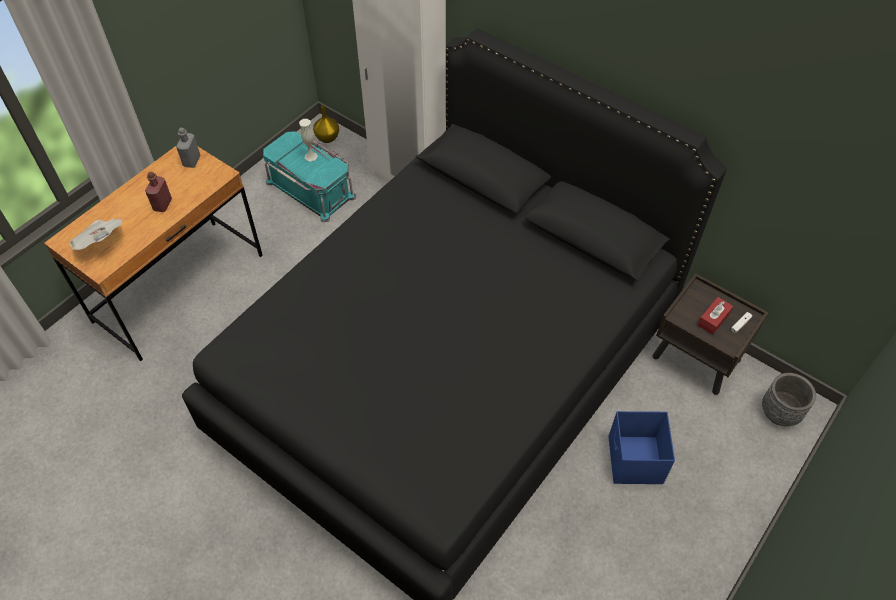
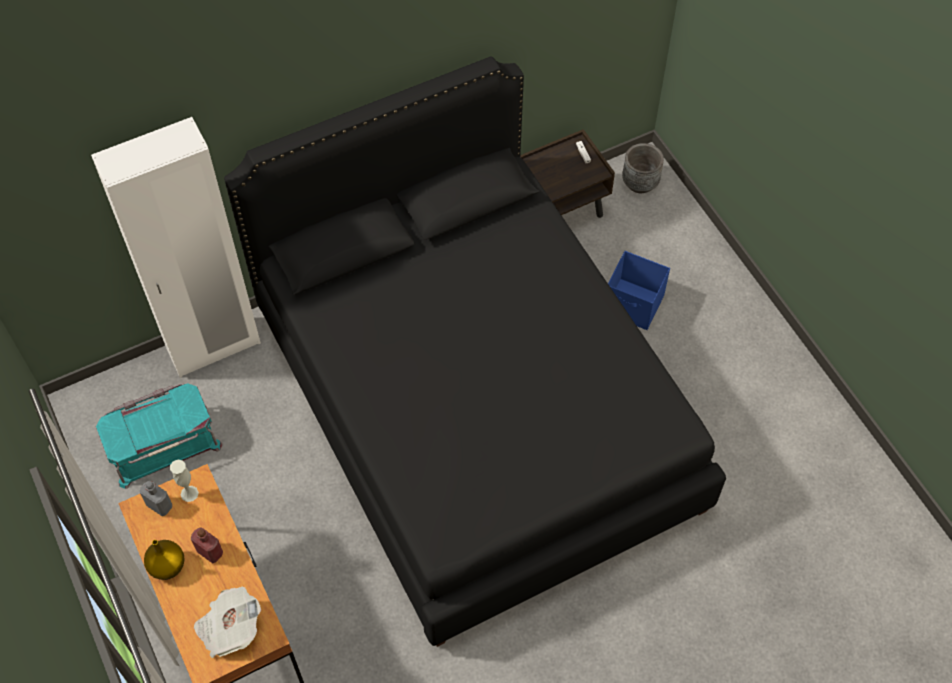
camera: 65 degrees left, 5 degrees up
white vase [299,119,318,161] -> white vase moved to [170,460,199,502]
yellow vase [313,105,339,143] -> yellow vase moved to [144,540,185,580]
red tissue box [697,297,733,335] -> none

